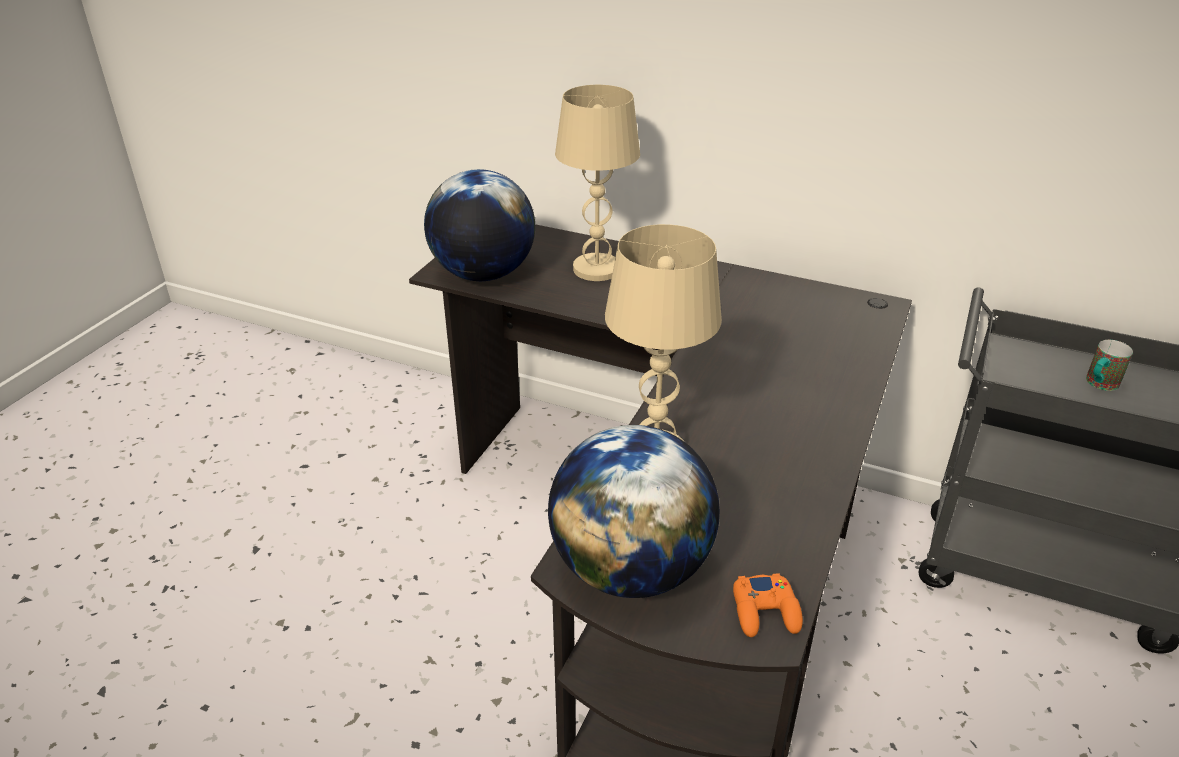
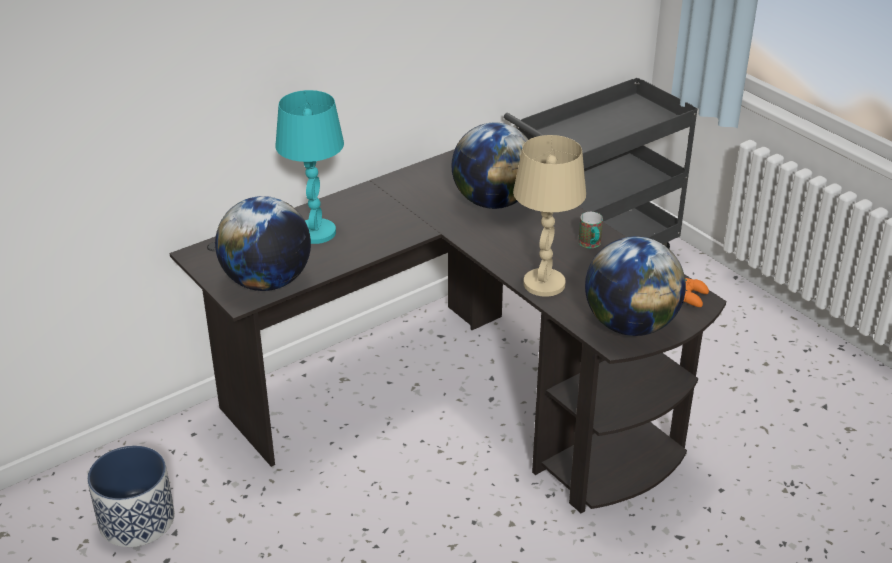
camera: 60 degrees left, 0 degrees up
beige table lamp [555,85,640,281] -> turquoise table lamp [275,90,344,244]
mug [1086,340,1133,391] -> mug moved to [578,212,603,248]
none -> planter [87,446,175,547]
none -> globe [451,123,529,209]

